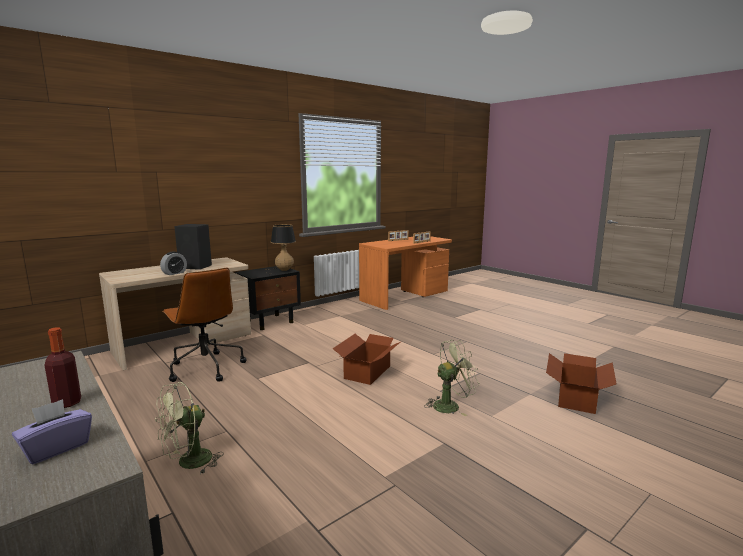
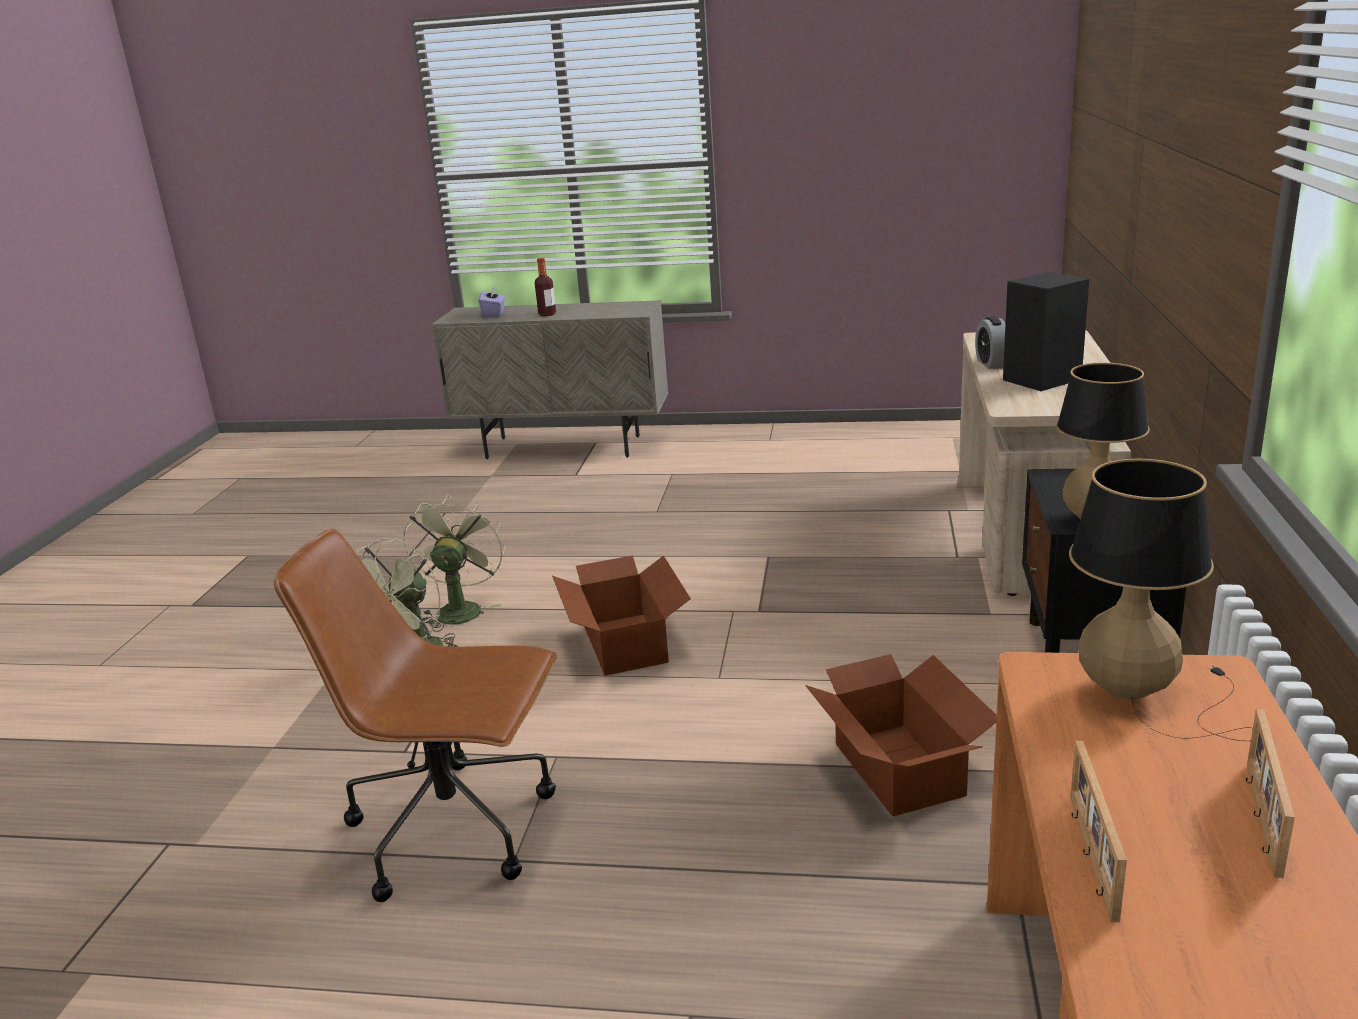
camera: 140 degrees right, 10 degrees up
green fan [155,382,224,475] -> green fan moved to [403,494,506,632]
brown office chair [162,268,246,382] -> brown office chair moved to [274,528,557,902]
cardboard box [546,353,616,414] -> cardboard box moved to [805,654,997,817]
none -> table lamp [1069,459,1247,741]

